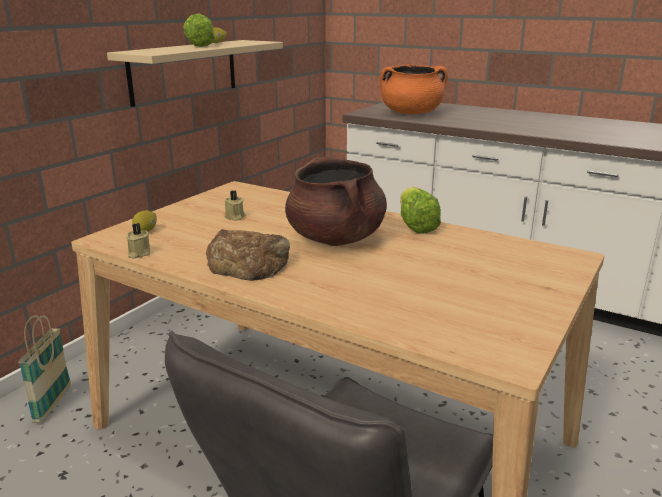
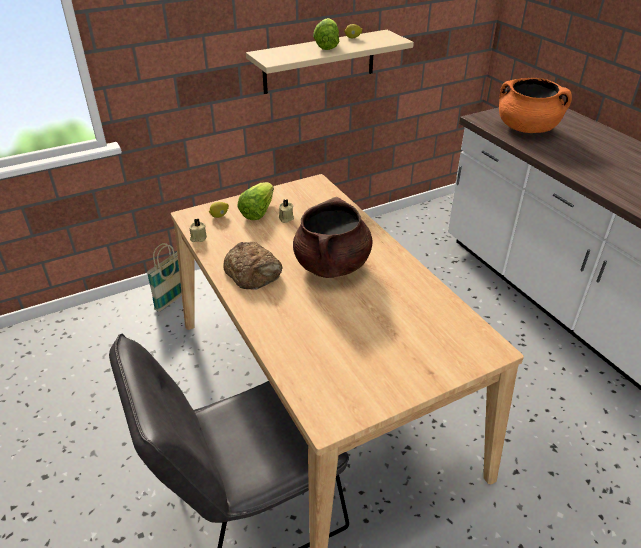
camera: 30 degrees right, 15 degrees up
lettuce [400,187,441,234] -> lettuce moved to [237,182,274,220]

